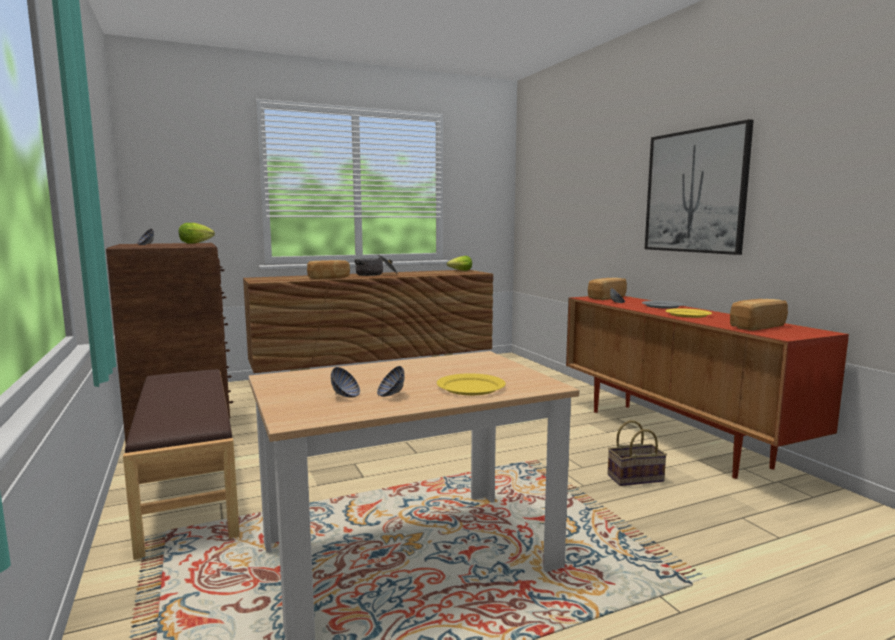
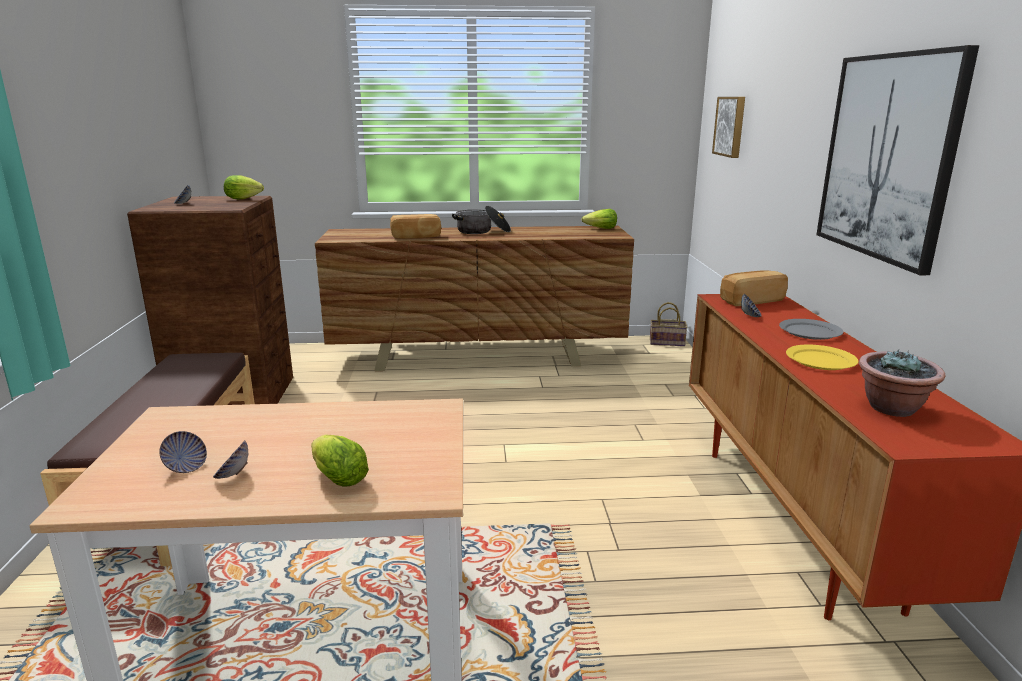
camera: 20 degrees right, 10 degrees up
yellow plate [437,373,506,395] -> lettuce [311,434,369,487]
basket [608,420,667,486] -> basket moved to [650,302,688,346]
bread [730,299,788,331] -> potted plant [859,350,946,417]
none -> picture [712,97,745,158]

